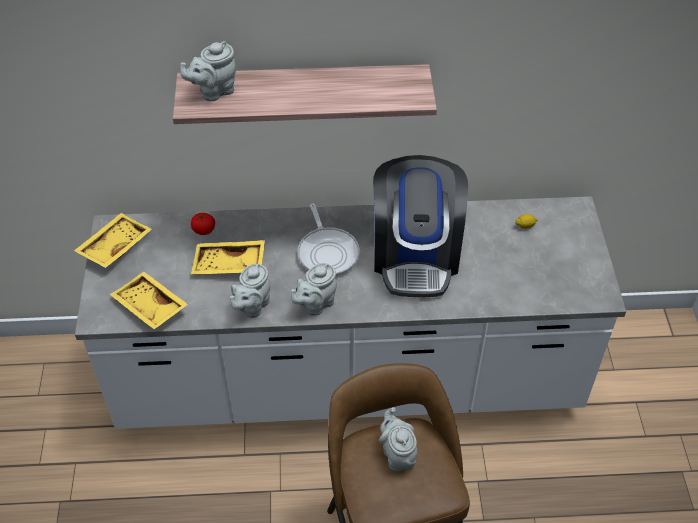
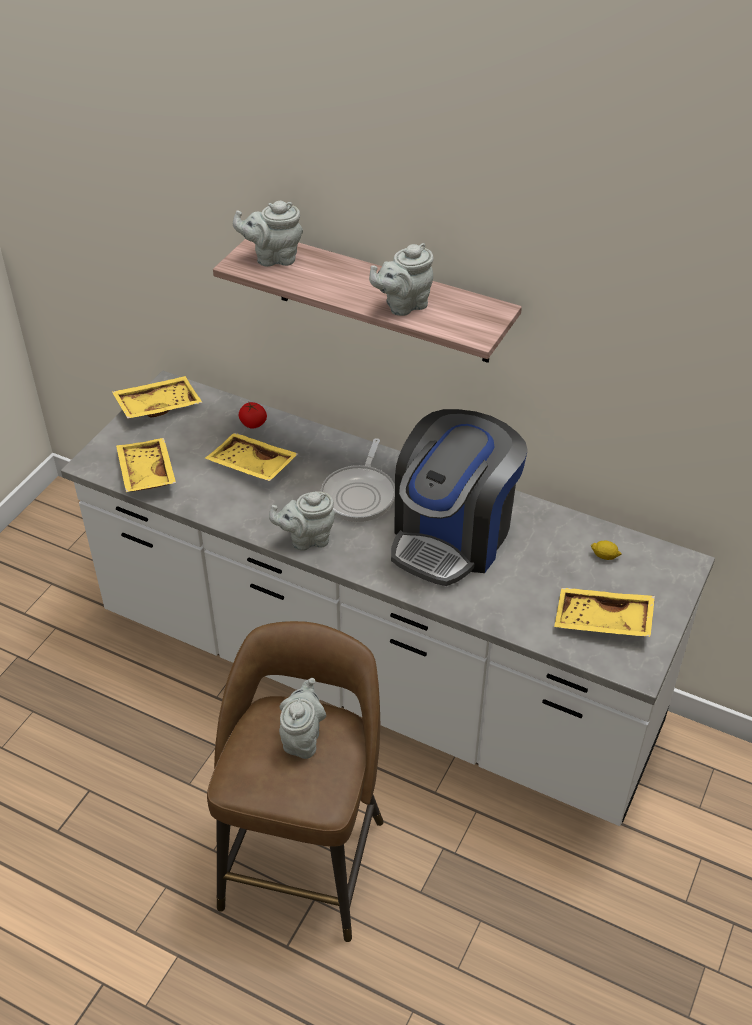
camera: 30 degrees right, 5 degrees down
grey teapot [230,263,270,318] -> grey teapot moved to [369,243,434,316]
none -> yellow tray [554,588,655,637]

